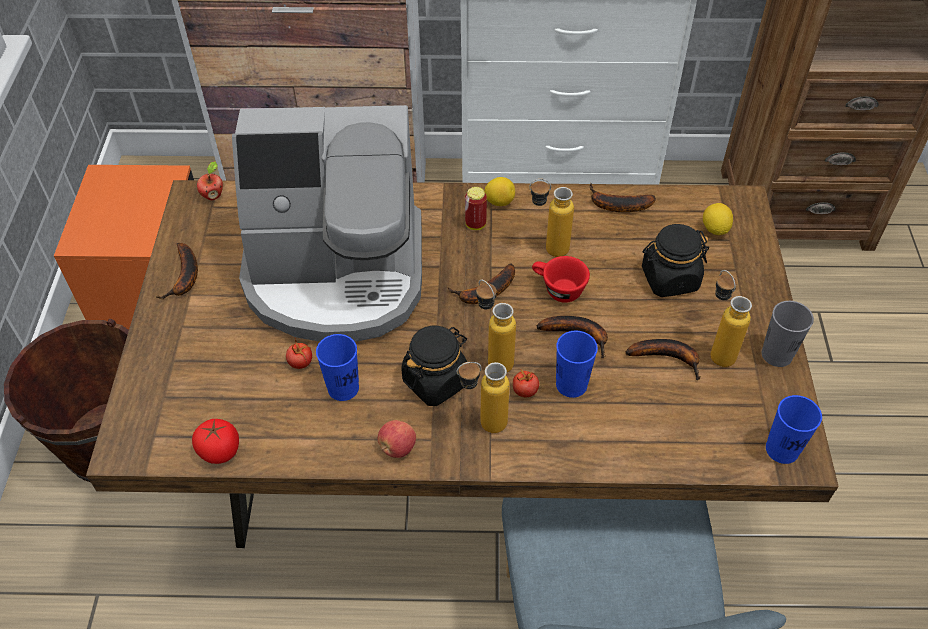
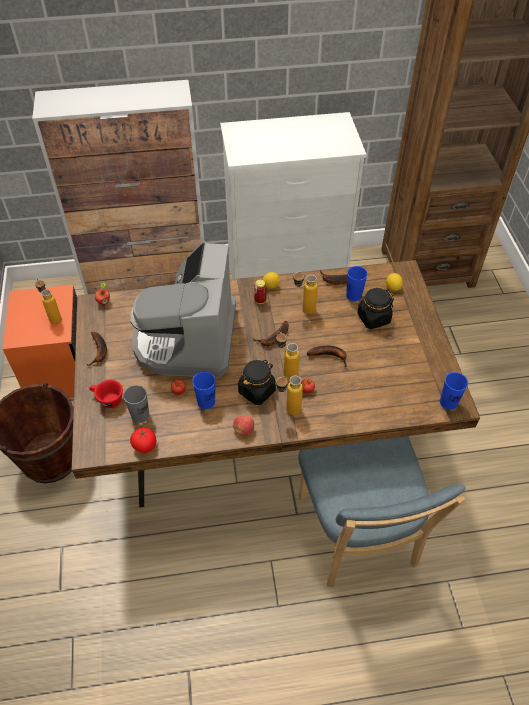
camera: 10 degrees left, 0 degrees up
coffee machine [232,105,422,342] -> coffee machine turned 105 degrees clockwise [130,241,236,378]
red cup [532,256,590,303] -> red cup moved to [89,380,123,408]
blue cup [556,331,598,398] -> blue cup moved to [346,266,367,301]
banana [626,339,701,380] -> none
bottle [710,270,752,367] -> bottle moved to [35,278,62,324]
grey cup [762,301,814,367] -> grey cup moved to [123,385,149,423]

